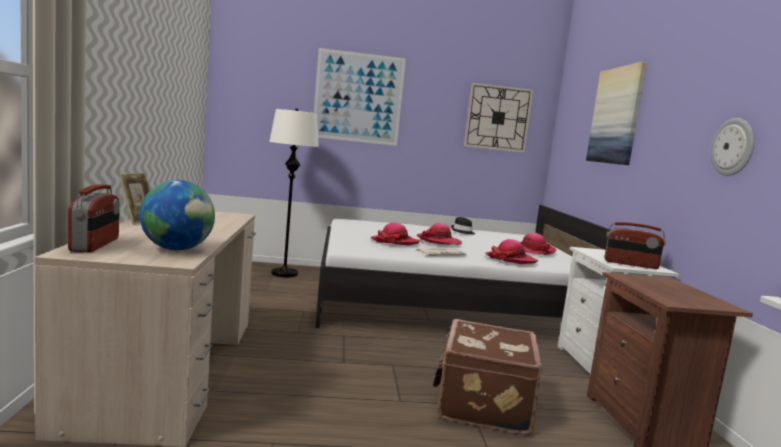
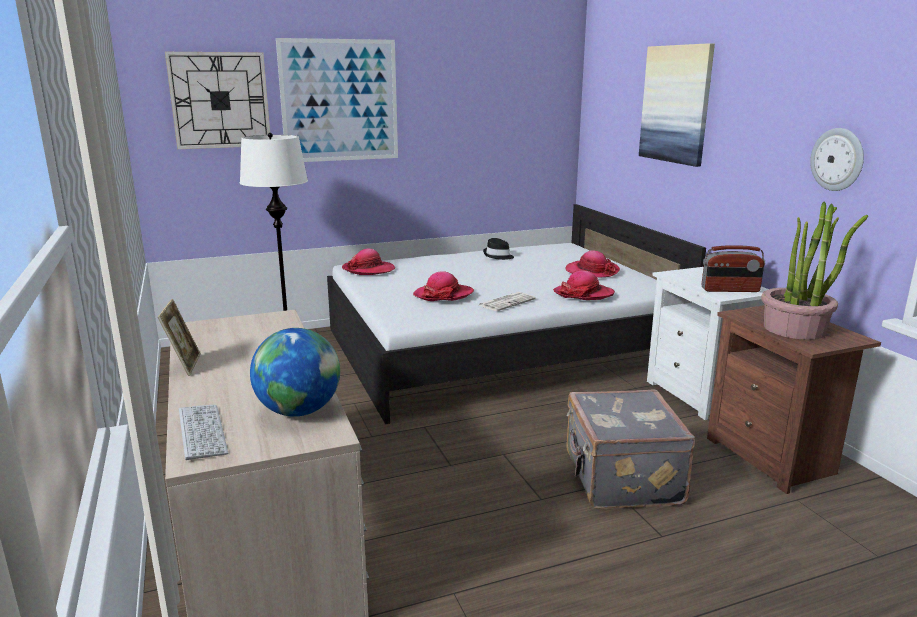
camera: 15 degrees left, 10 degrees up
radio [68,184,120,253] -> keyboard [179,405,228,460]
hat [417,223,462,245] -> hat moved to [342,249,395,275]
brown suitcase [433,319,542,435] -> grey suitcase [566,390,695,509]
wall clock [464,83,533,153] -> wall clock moved to [165,52,270,149]
none -> potted plant [761,202,868,340]

